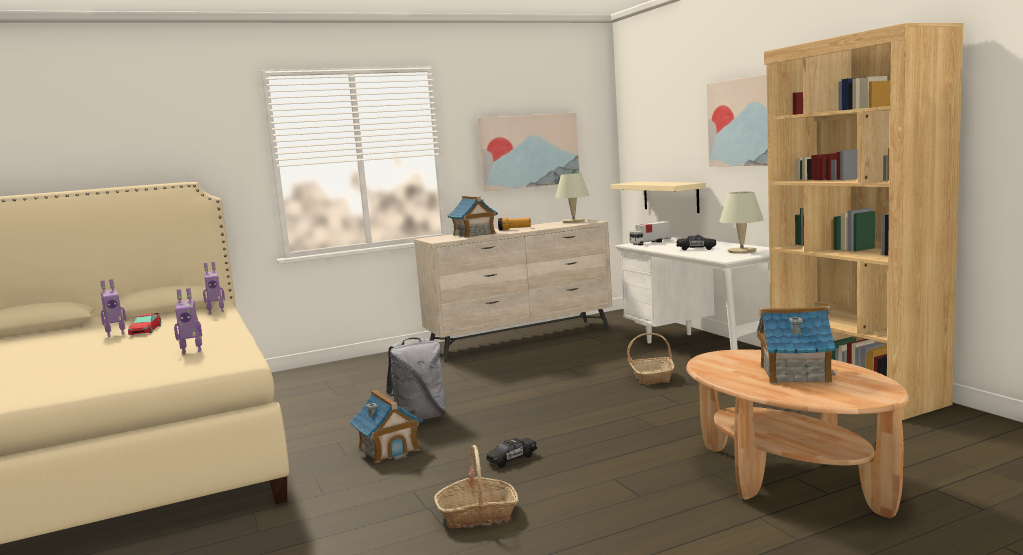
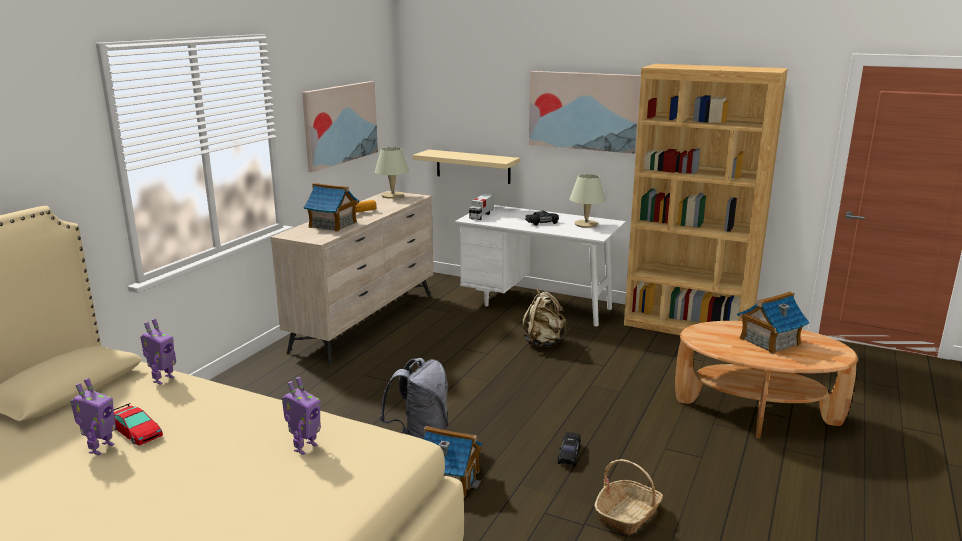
camera: 40 degrees left, 10 degrees up
basket [627,333,674,384] -> beige backpack [522,288,566,347]

